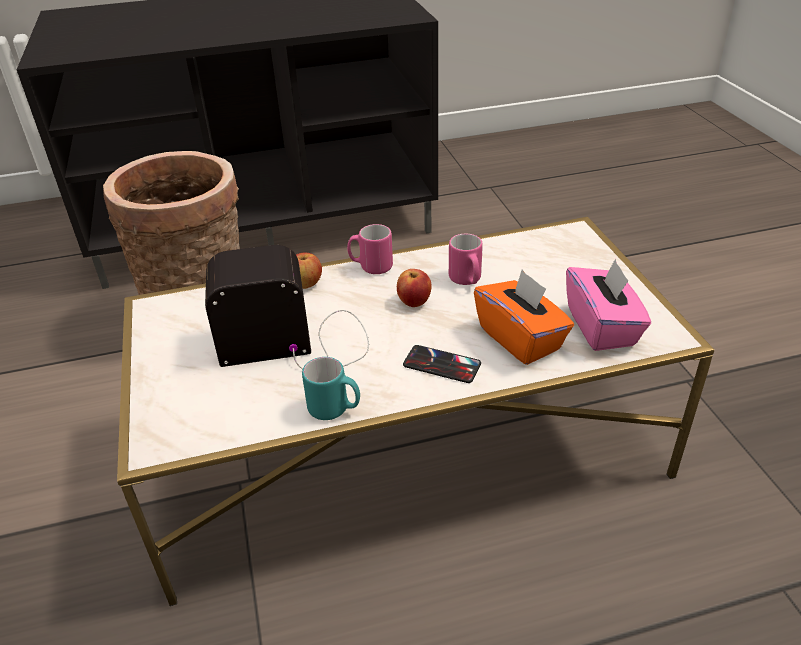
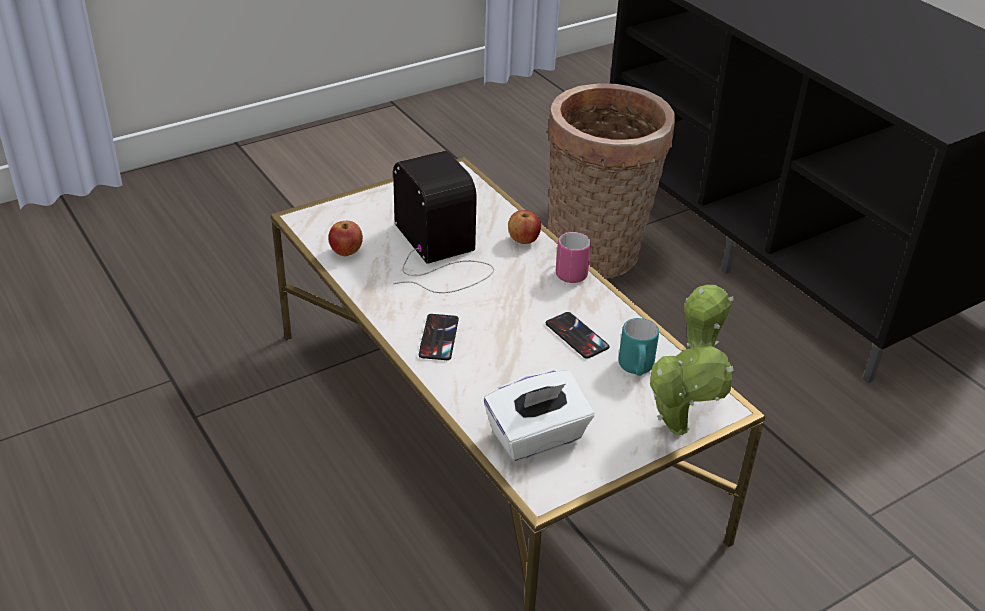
camera: 70 degrees right, 0 degrees up
turquoise mug [302,357,360,420] -> turquoise mug moved to [618,318,659,376]
apple [397,269,432,307] -> apple moved to [328,221,363,256]
pink mug [449,234,483,285] -> phone [546,312,610,358]
orange tissue box [474,269,574,365] -> none
pink tissue box [566,259,651,351] -> white tissue box [484,370,594,461]
none -> potted plant [650,285,734,435]

